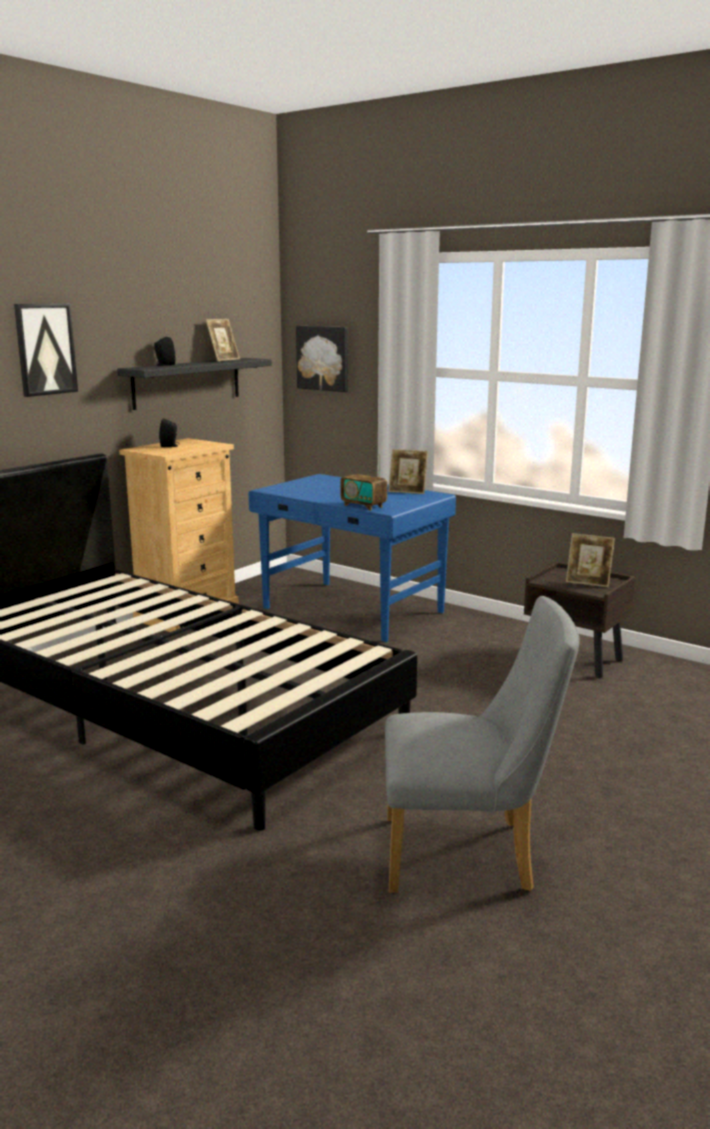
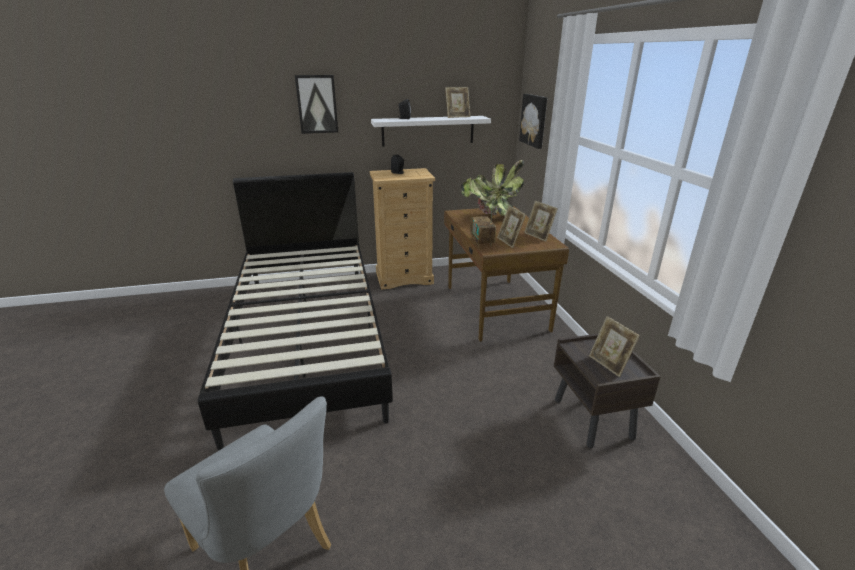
camera: 40 degrees right, 10 degrees up
black shelf [117,358,272,410] -> white shelf [371,116,491,147]
blue desk [249,474,456,642] -> brown desk [444,207,569,342]
none -> potted plant [461,160,524,216]
none -> picture frame [497,205,526,248]

